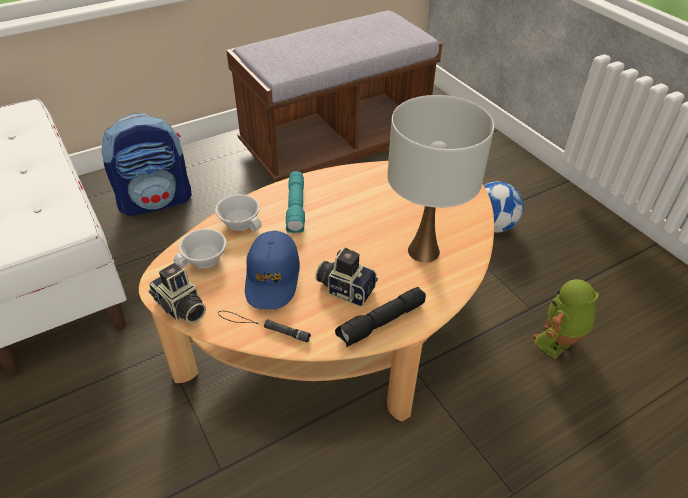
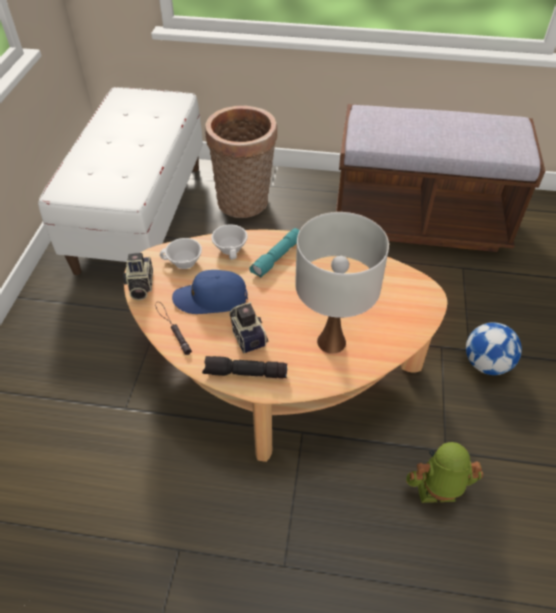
camera: 40 degrees right, 5 degrees up
backpack [101,113,192,216] -> basket [205,106,277,218]
blue cap [245,231,300,309] -> blue cap turned 45 degrees clockwise [172,270,248,314]

